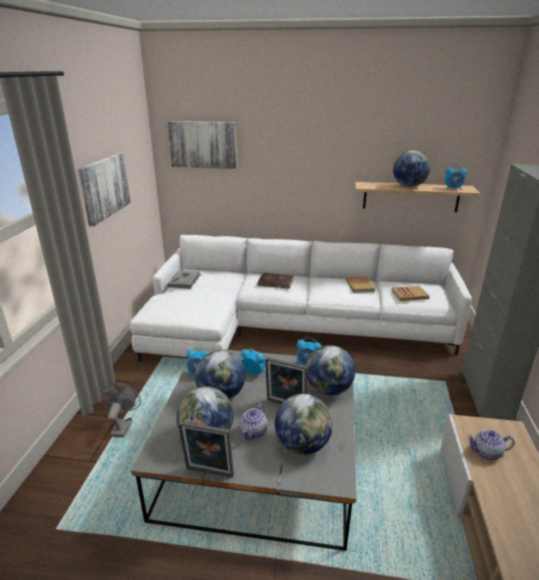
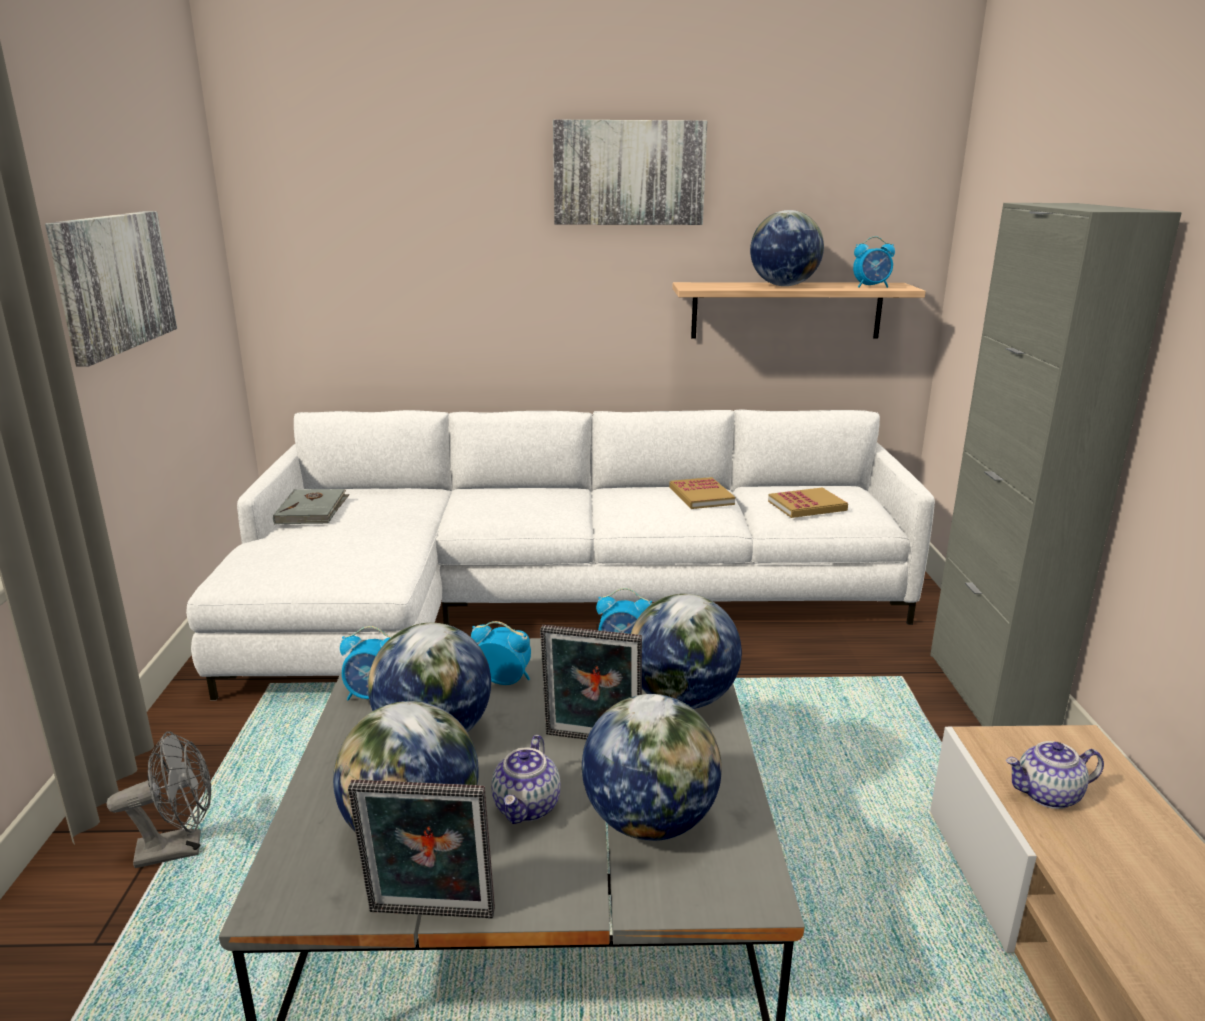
camera: 10 degrees left, 5 degrees down
grey fan [100,383,141,437] -> grey fan turned 75 degrees clockwise [107,731,211,868]
picture [167,121,237,169] -> picture moved to [553,120,707,225]
brown book [257,272,294,289] -> none

